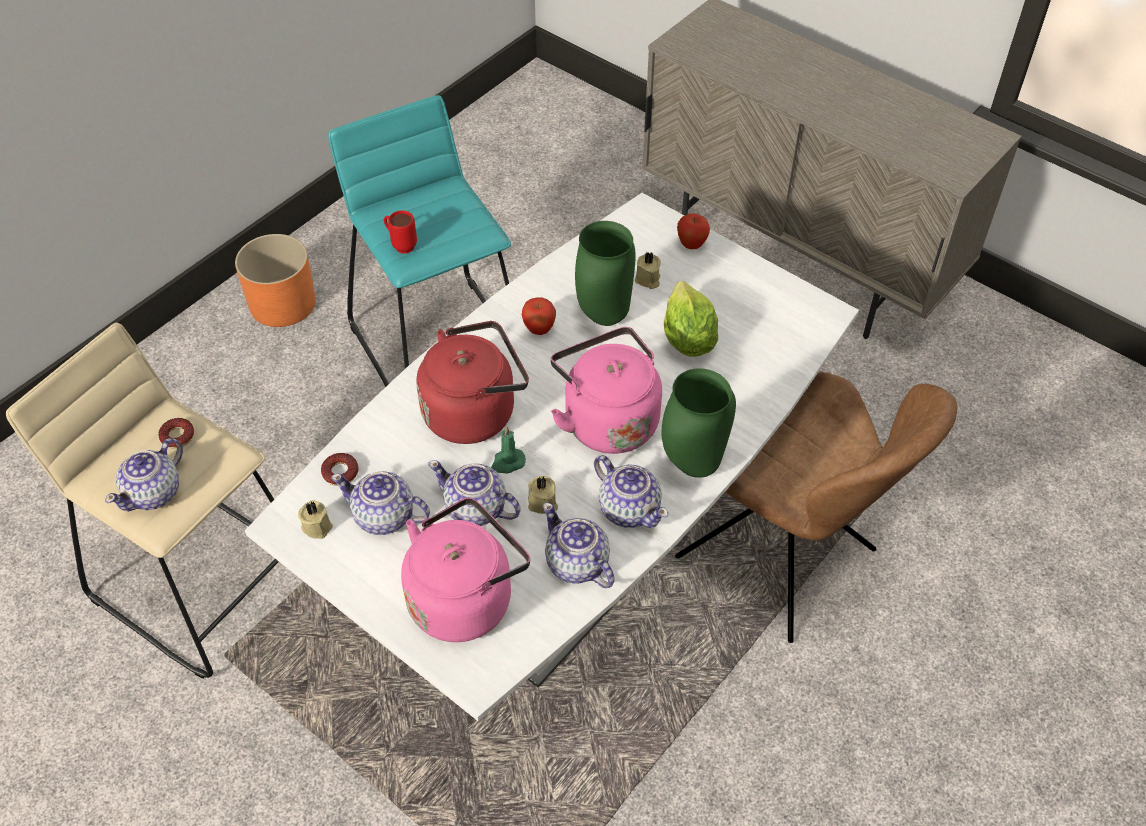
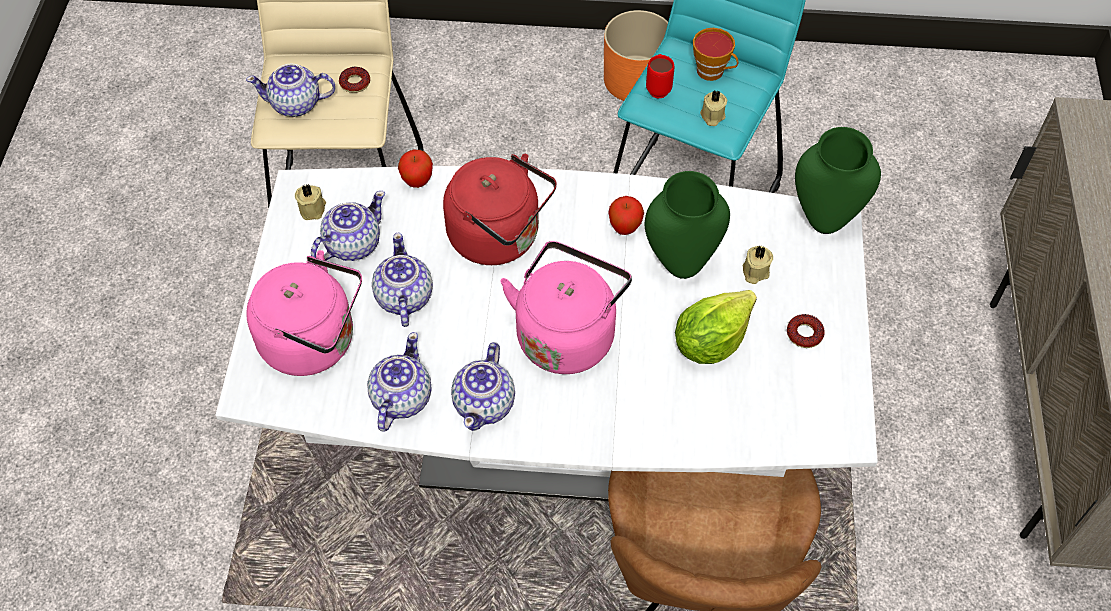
camera: 55 degrees right, 5 degrees up
donut [321,453,358,486] -> donut moved to [787,314,825,348]
teapot [331,471,430,535] -> teapot turned 60 degrees clockwise [311,191,385,261]
green candle [491,426,526,474] -> none
beige candle [528,476,558,514] -> beige candle moved to [700,90,727,126]
green vase [661,368,736,478] -> green vase moved to [795,127,881,234]
apple [677,213,710,249] -> apple moved to [398,150,433,188]
none -> cup [693,28,738,81]

